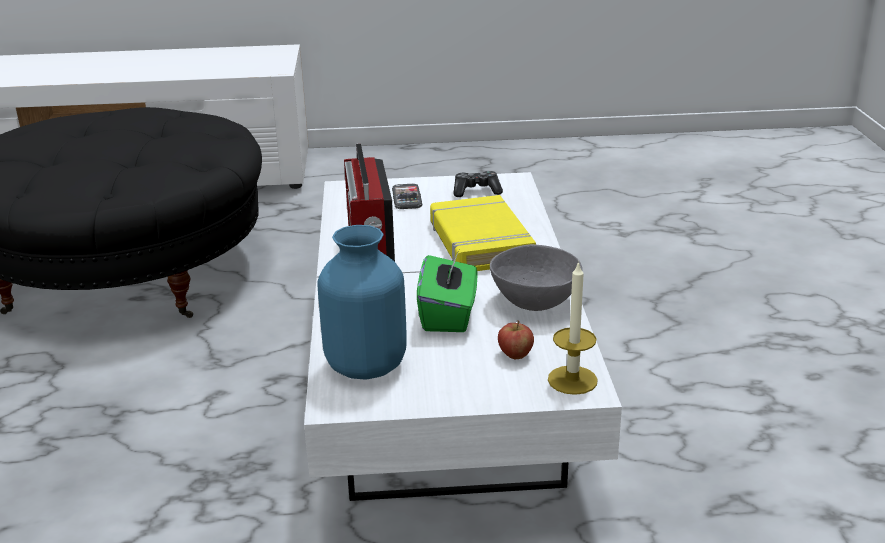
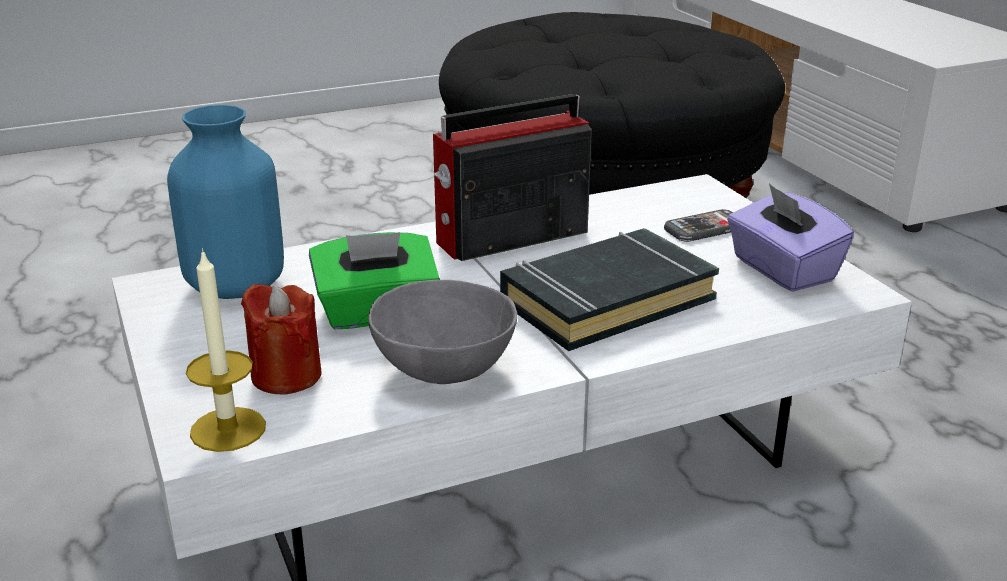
camera: 70 degrees right, 0 degrees up
yellow book [430,195,536,271] -> black book [500,228,719,351]
game controller [454,171,503,197] -> purple tissue box [727,183,854,292]
apple [498,320,534,359] -> red candle [241,284,322,394]

